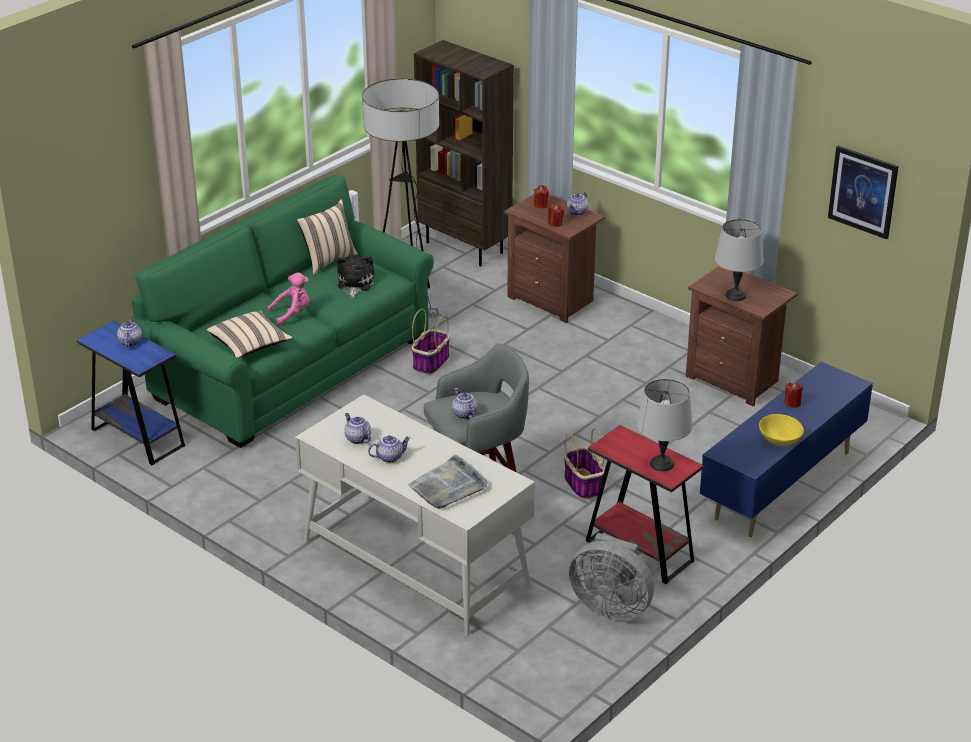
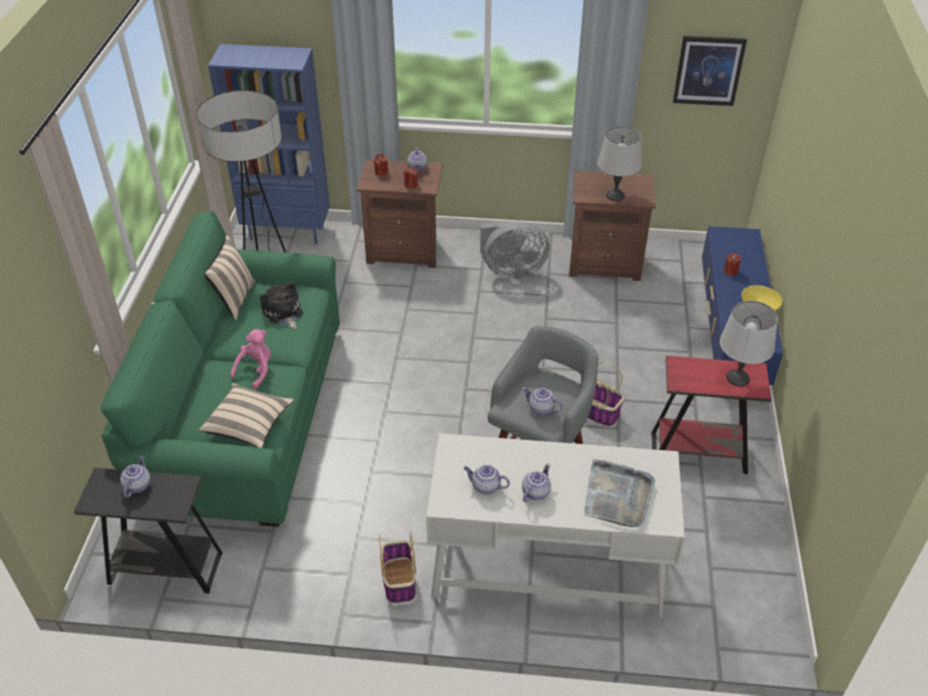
camera: 35 degrees left, 10 degrees up
blue side table [77,321,185,465] -> black side table [74,468,222,593]
teapot [117,317,142,347] -> teapot turned 45 degrees clockwise [120,455,150,498]
basket [412,309,450,375] -> basket moved to [379,532,416,603]
brown bookcase [414,40,514,266] -> blue bookcase [208,44,330,244]
grey fan [569,533,654,620] -> grey fan moved to [480,222,549,279]

